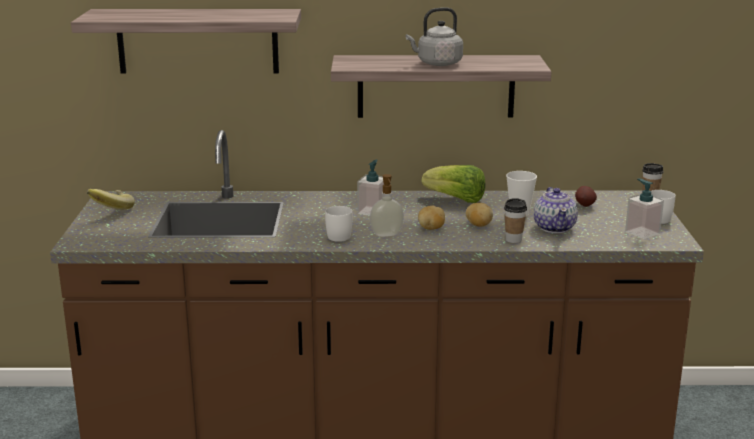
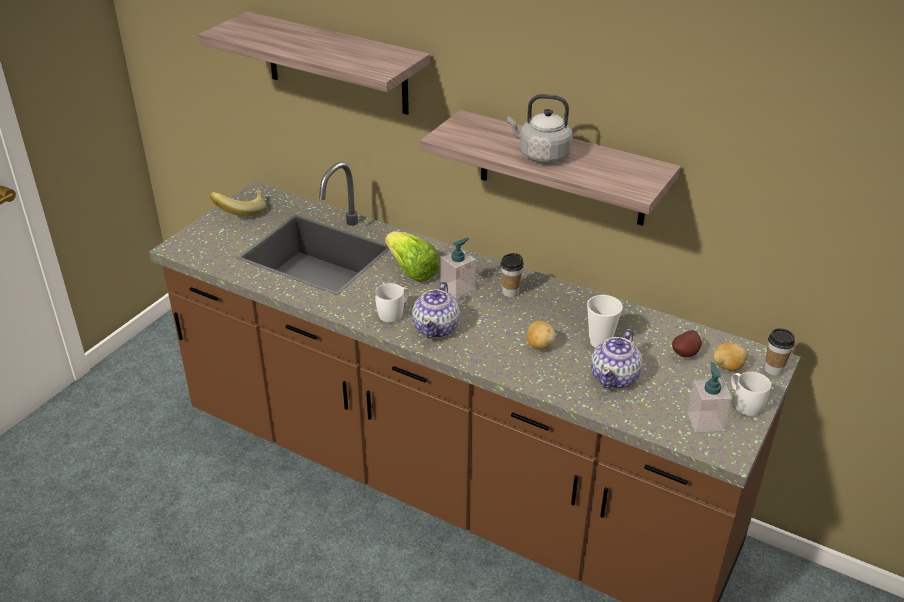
camera: 30 degrees right, 15 degrees up
soap dispenser [370,174,404,237] -> teapot [412,281,460,338]
potato [418,206,445,230] -> potato moved to [714,342,747,371]
lettuce [422,165,485,203] -> lettuce moved to [385,231,440,282]
cup [504,198,527,243] -> cup moved to [500,253,524,297]

